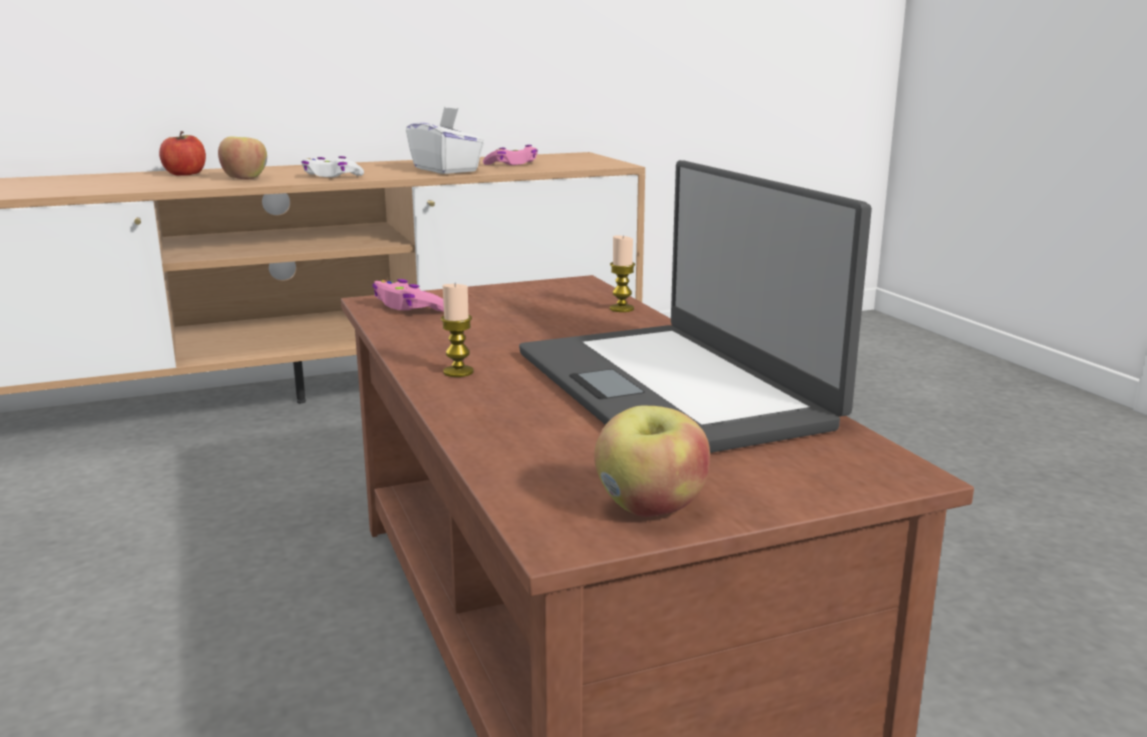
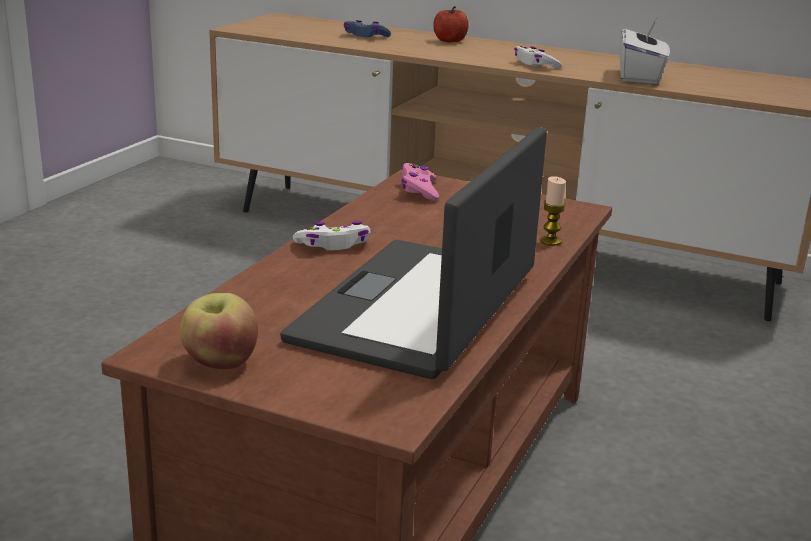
camera: 45 degrees right, 5 degrees up
apple [218,136,267,180] -> none
candle [441,283,474,377] -> white game controller [293,221,371,250]
pink game controller [483,145,538,165] -> none
none -> blue game controller [344,20,391,37]

